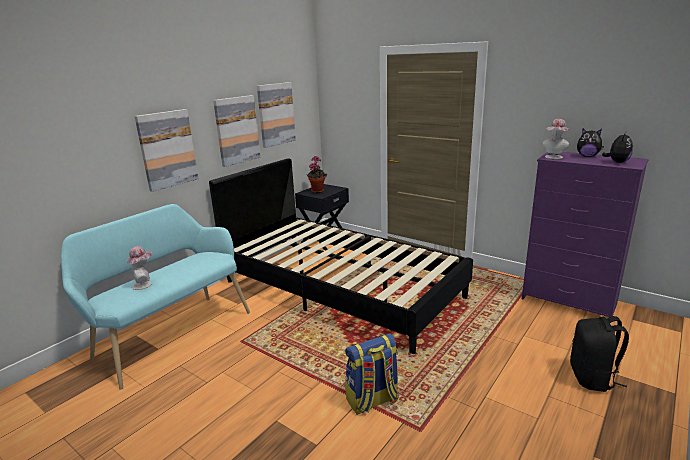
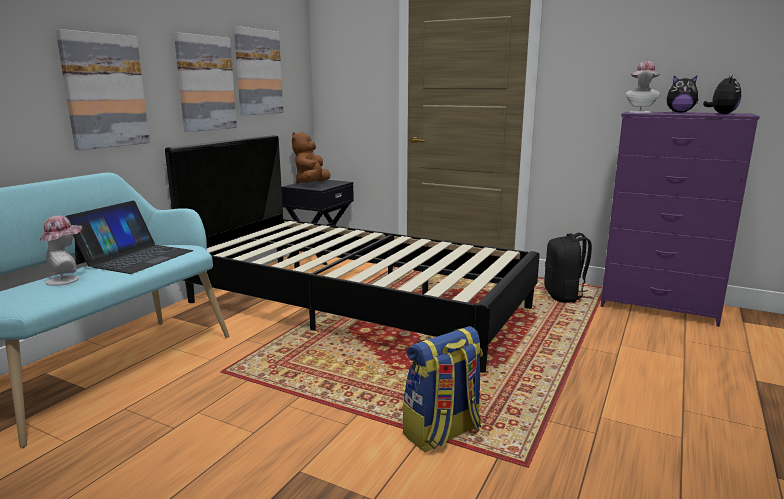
camera: 10 degrees left, 5 degrees down
potted plant [307,156,327,193] -> brown plush toy [292,132,330,184]
black backpack [570,316,629,392] -> black backpack moved to [544,233,594,303]
none -> laptop [65,200,193,274]

